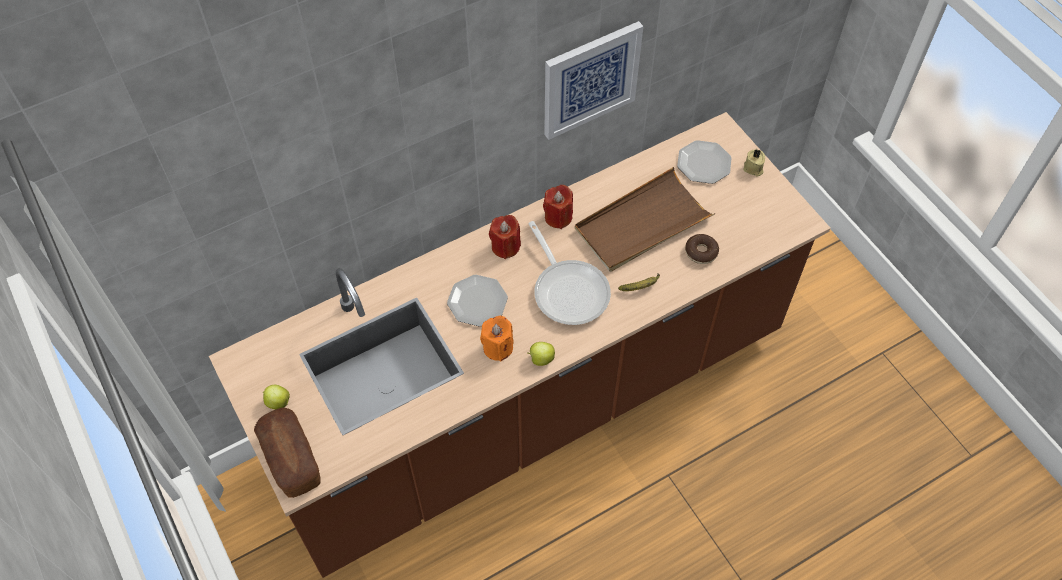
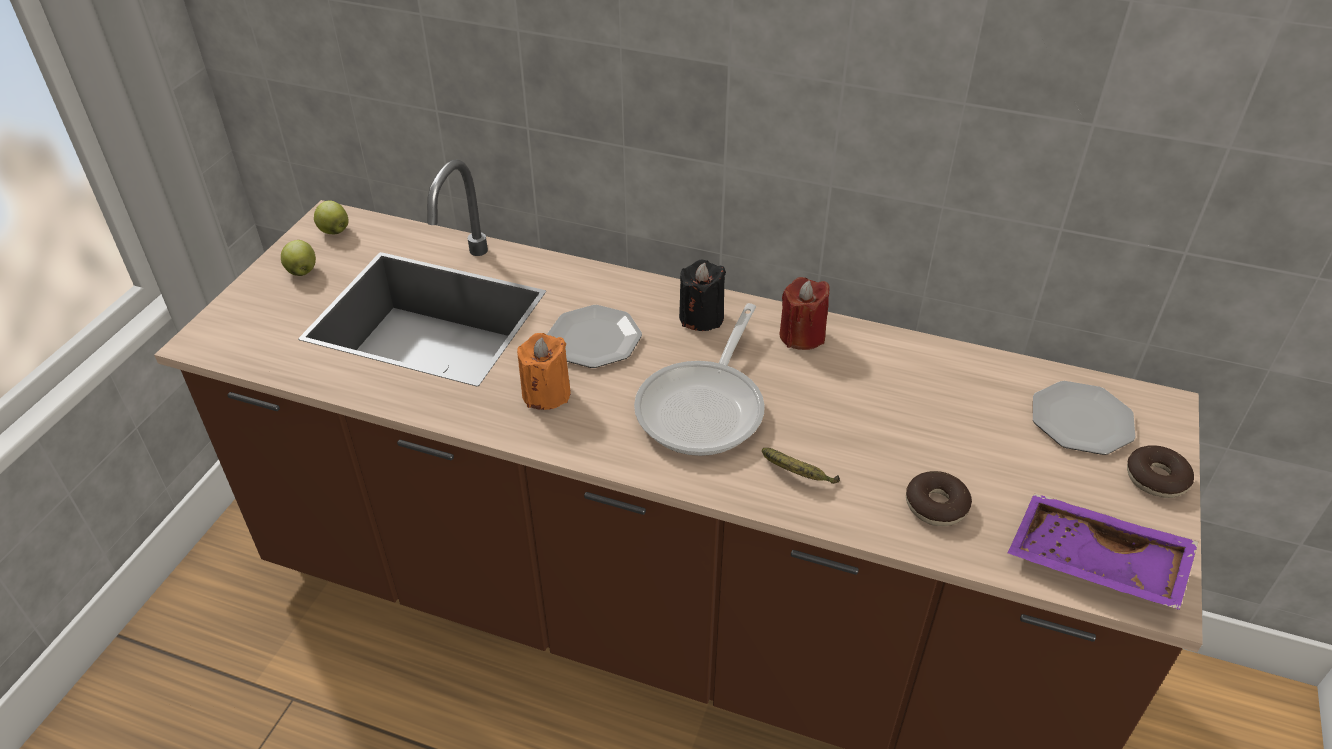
camera: 50 degrees right, 15 degrees down
bread [254,408,321,498] -> none
red candle [489,215,521,259] -> black candle [679,260,726,331]
apple [527,342,555,366] -> apple moved to [314,200,349,234]
picture [544,21,643,140] -> none
brown tray [575,167,715,272] -> none
beige candle [743,149,765,177] -> donut [1127,445,1194,498]
none -> purple tray [1008,494,1198,610]

